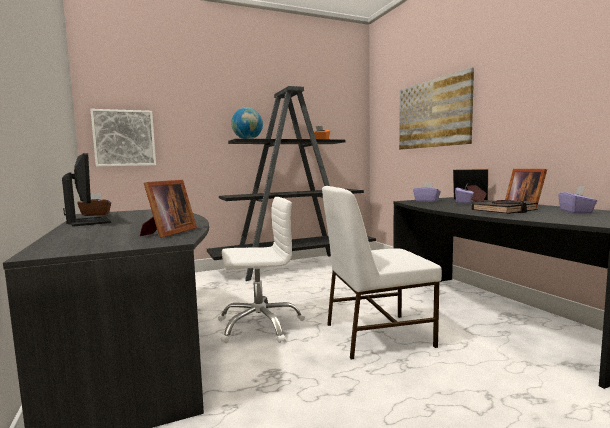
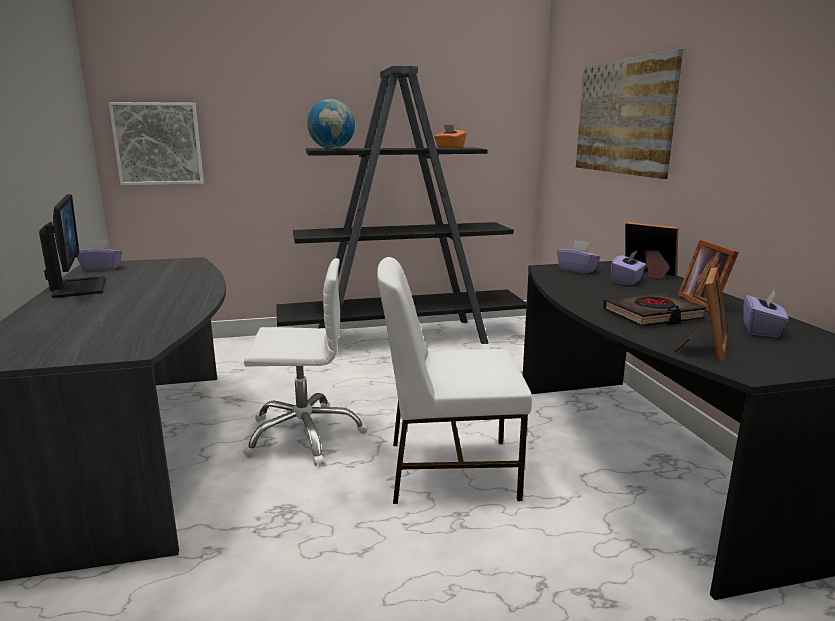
camera: 10 degrees right, 10 degrees up
brown tissue box [77,193,111,216] -> purple tissue box [77,239,122,271]
picture frame [140,180,197,238] -> picture frame moved to [674,267,728,362]

